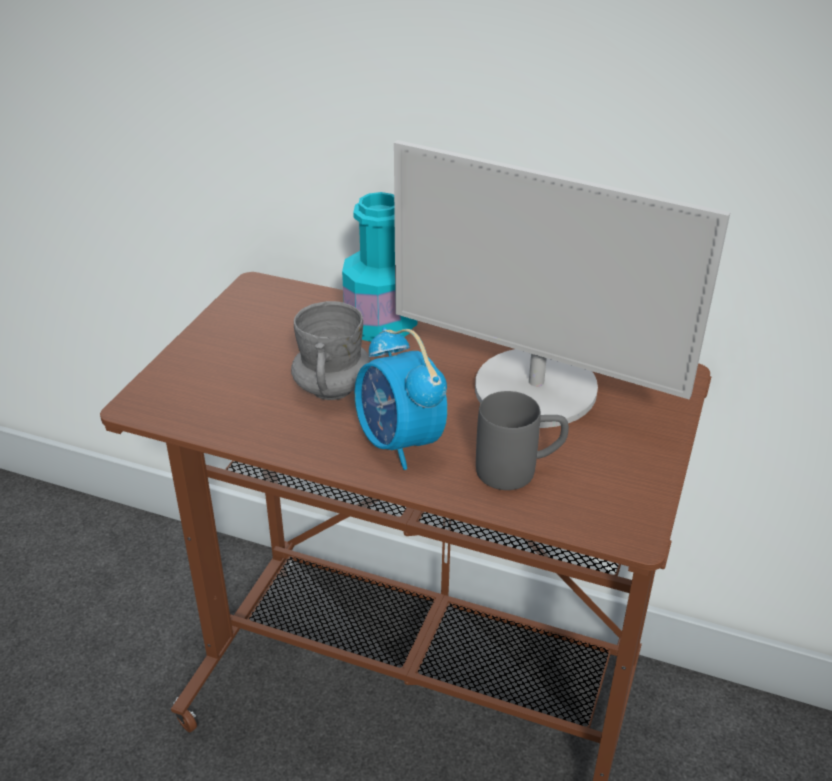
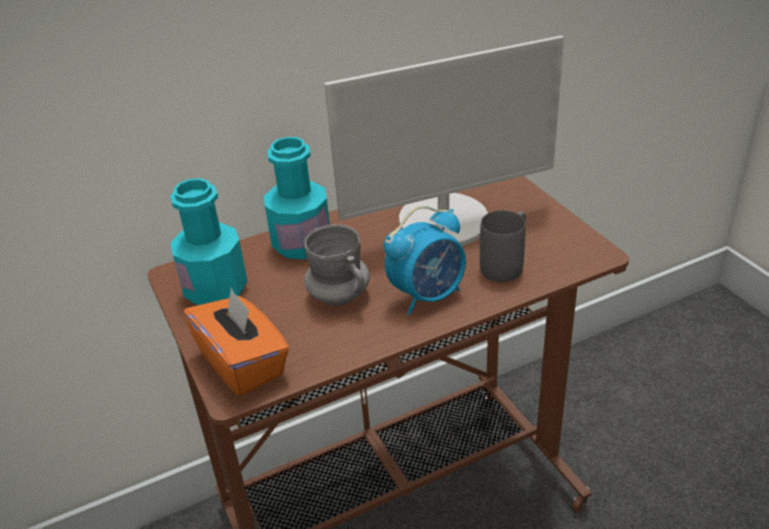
camera: 45 degrees left, 0 degrees up
alarm clock [355,327,447,470] -> alarm clock turned 45 degrees counterclockwise [384,206,466,315]
none -> turquoise bottle [170,178,248,305]
none -> orange tissue box [183,287,289,397]

